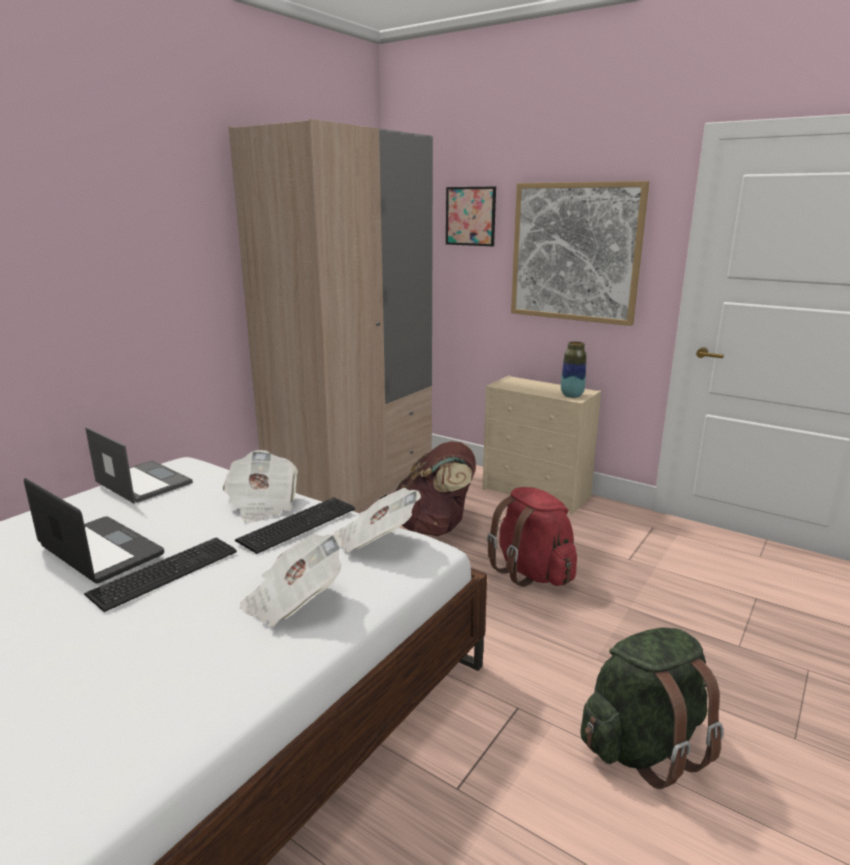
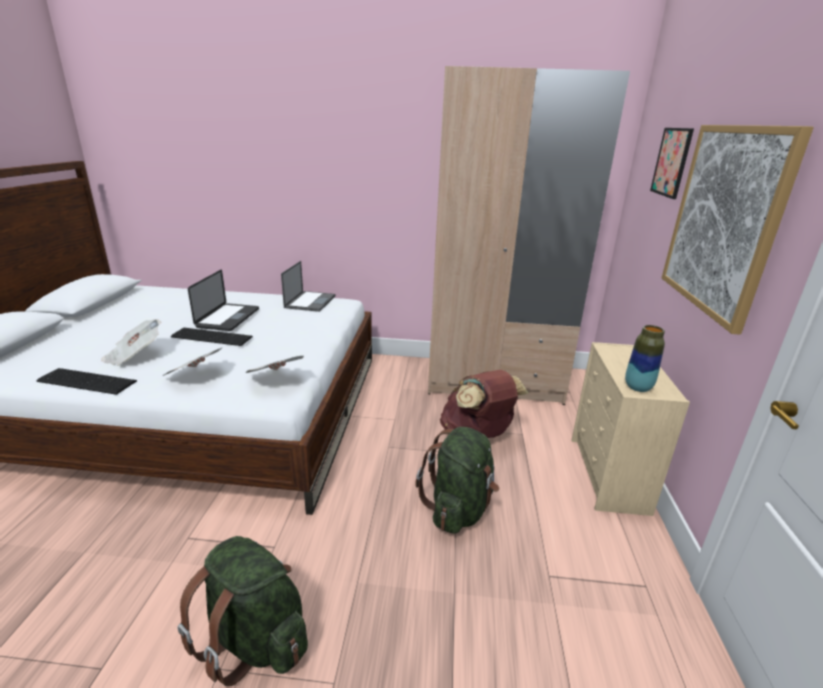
camera: 60 degrees right, 5 degrees up
newspaper [223,450,298,523] -> newspaper moved to [101,319,161,366]
keyboard [235,498,355,554] -> keyboard moved to [37,368,137,395]
red backpack [487,487,577,587] -> green backpack [415,427,499,533]

